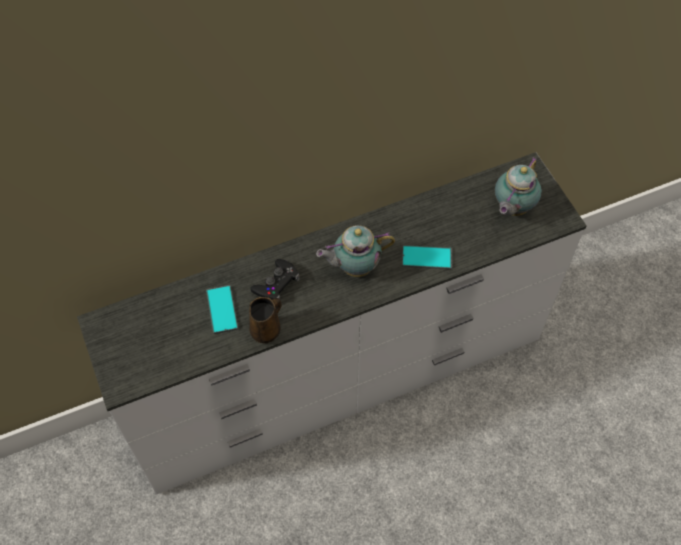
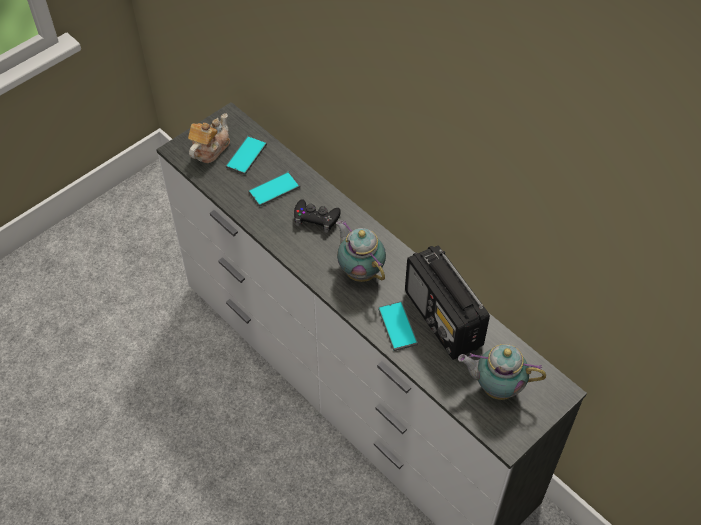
camera: 70 degrees right, 5 degrees down
brown mug [249,297,281,343] -> none
none -> teapot [188,113,230,163]
none -> phone [226,135,267,175]
none -> radio [405,246,490,360]

